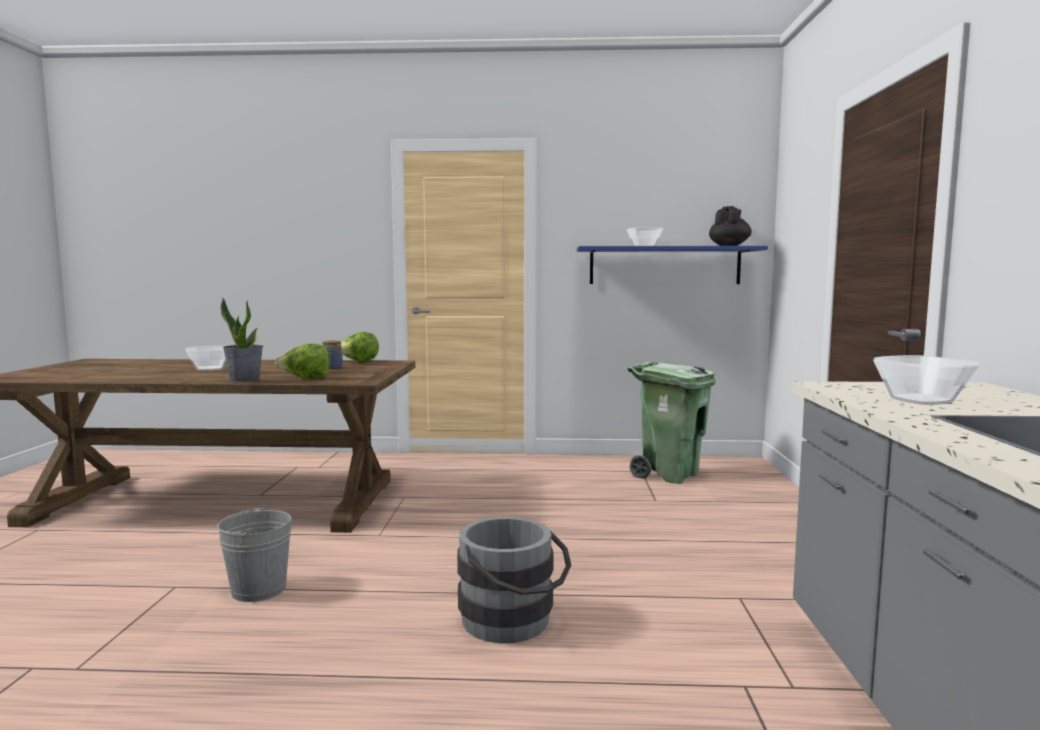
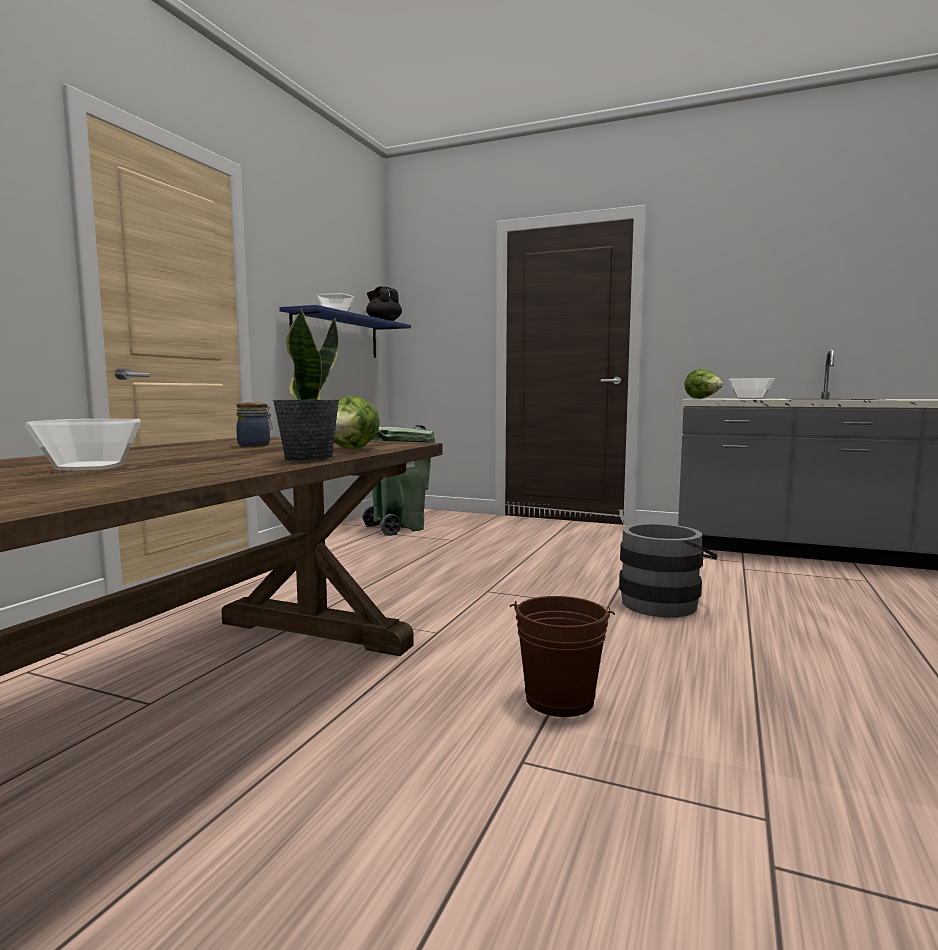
camera: 70 degrees left, 0 degrees up
grey bucket [217,505,291,602] -> brown bucket [510,596,615,717]
lettuce [341,332,379,361] -> lettuce moved to [684,369,723,399]

